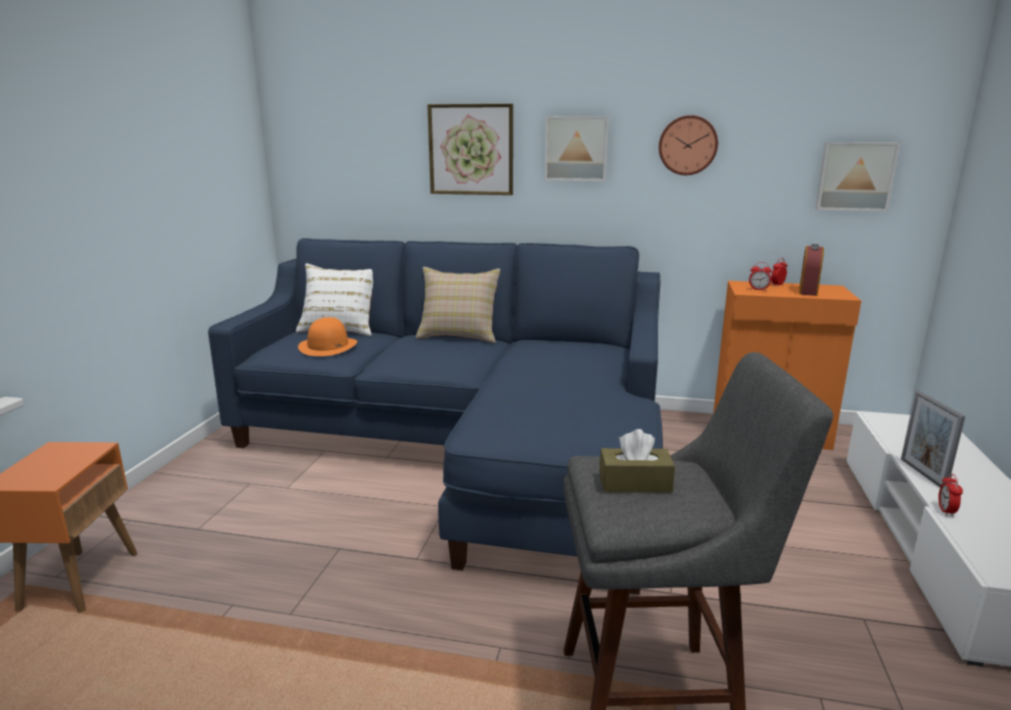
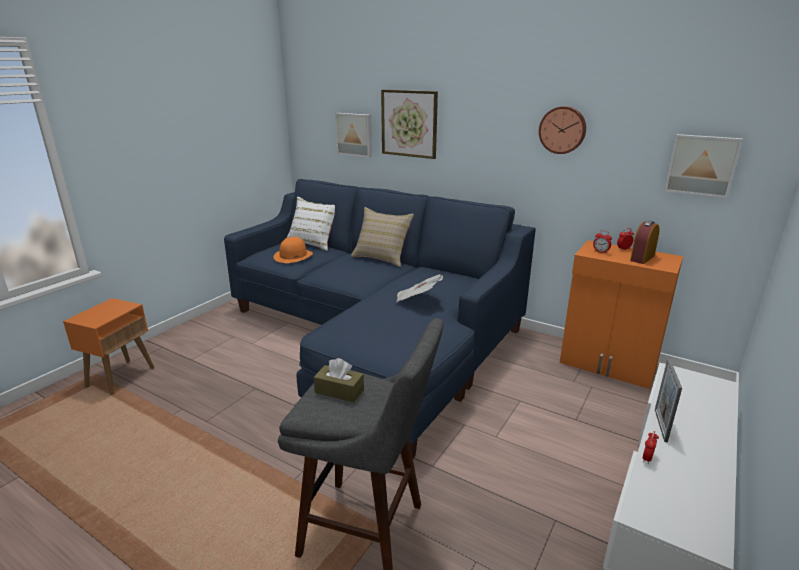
camera: 20 degrees right, 5 degrees up
picture [545,116,609,181] -> picture moved to [335,113,372,158]
none -> newspaper [396,274,443,302]

